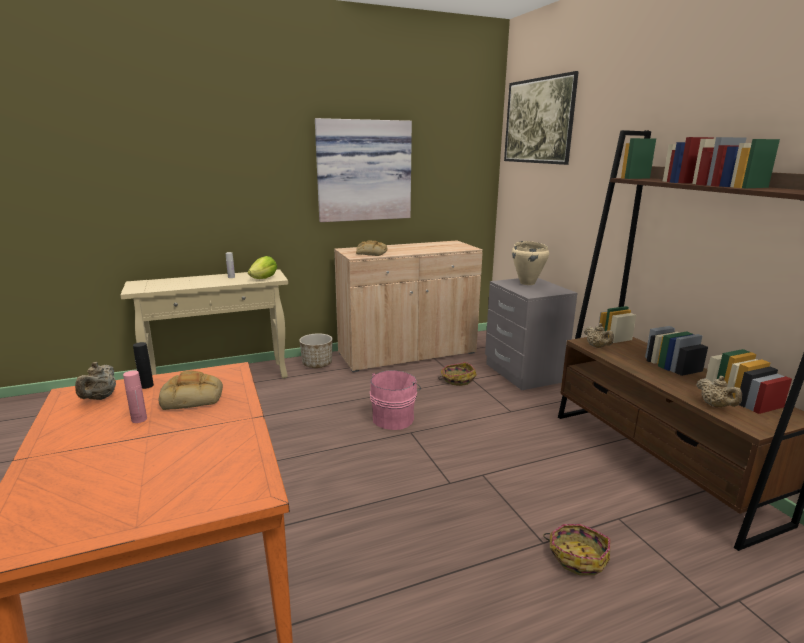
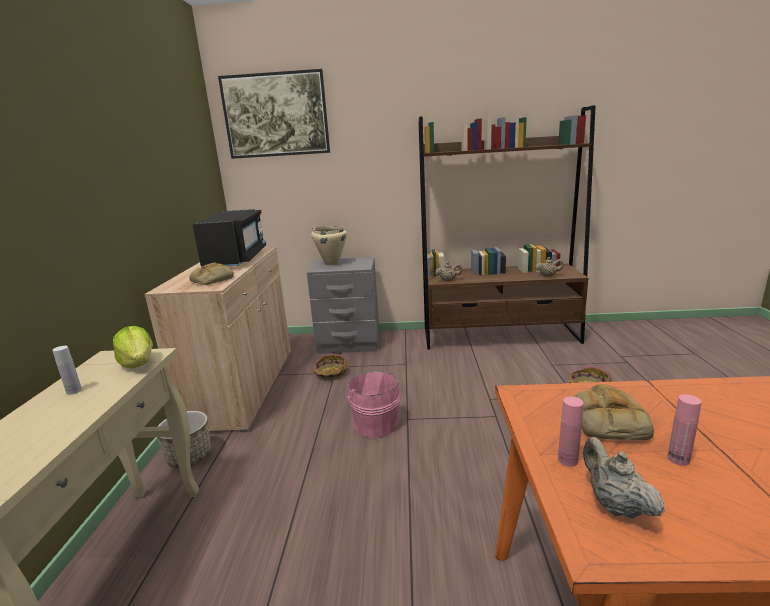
camera: 65 degrees left, 0 degrees up
beige teapot [75,362,116,400] -> beige teapot turned 135 degrees counterclockwise [583,437,665,519]
black bottle [133,342,154,389] -> pink bottle [558,397,584,467]
picture [315,118,412,222] -> none
none -> black microwave [192,209,266,268]

